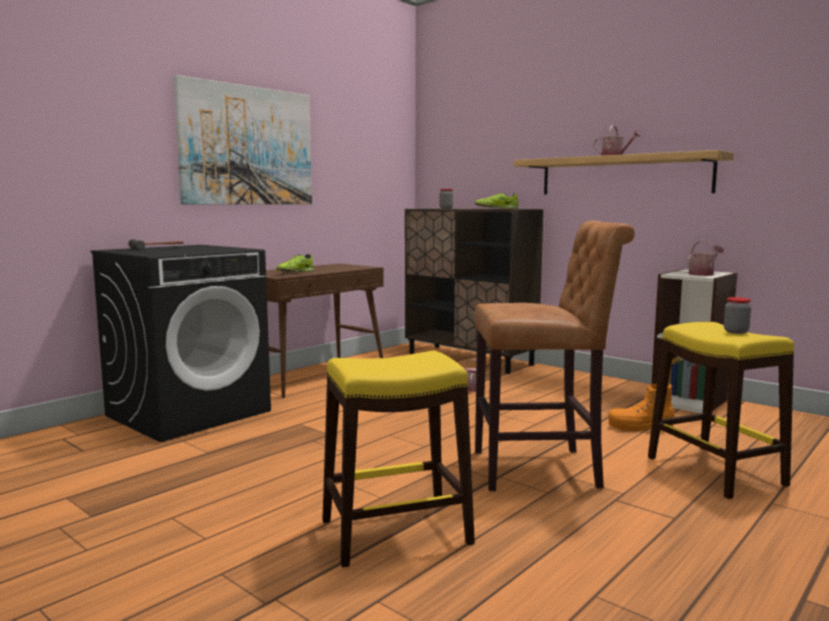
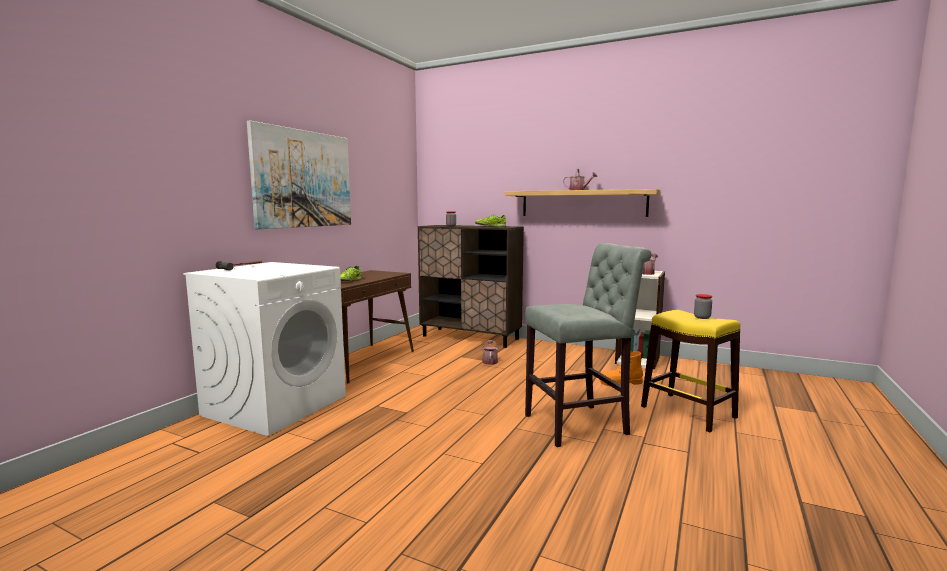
camera: 15 degrees left, 0 degrees up
black washing machine [90,245,271,442] -> white washing machine [183,262,346,436]
yellow stool [322,351,475,568] -> none
brown stool [475,221,635,492] -> grey stool [525,243,652,447]

